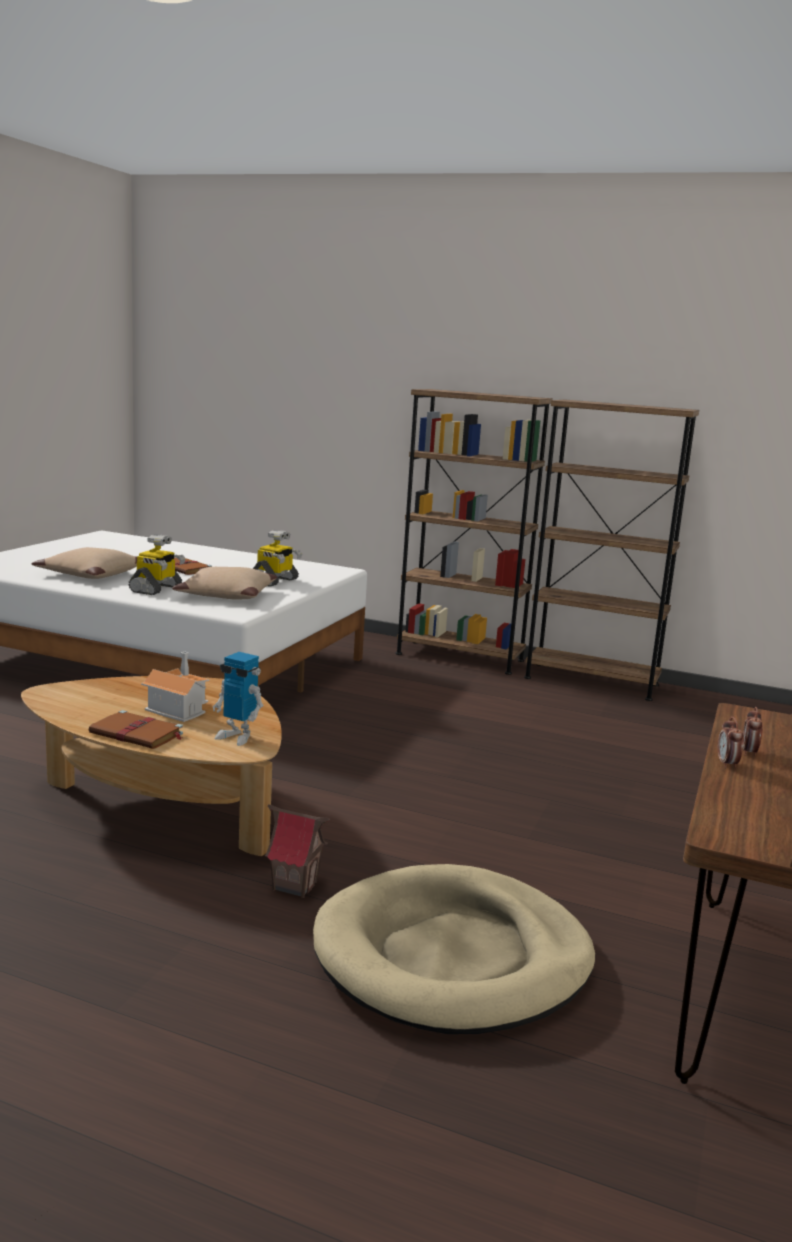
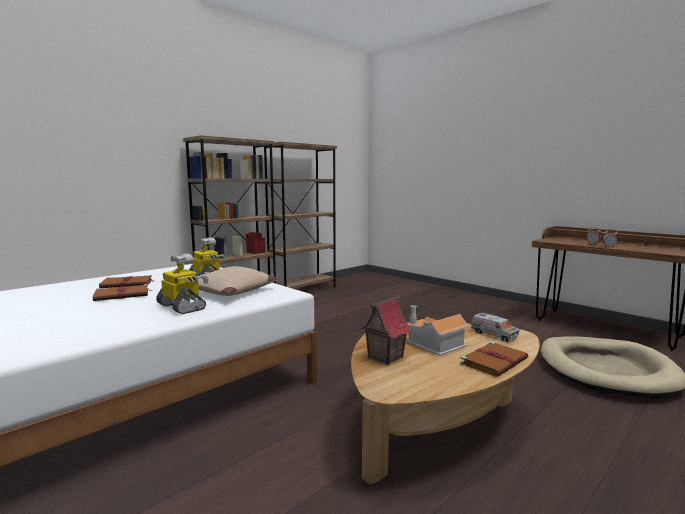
camera: 65 degrees left, 5 degrees down
beige pillow [32,547,137,579] -> none
toy robot [213,652,263,746] -> toy truck [471,313,519,342]
toy house [265,805,329,898] -> toy house moved to [361,294,411,365]
none -> brown book [99,275,153,288]

